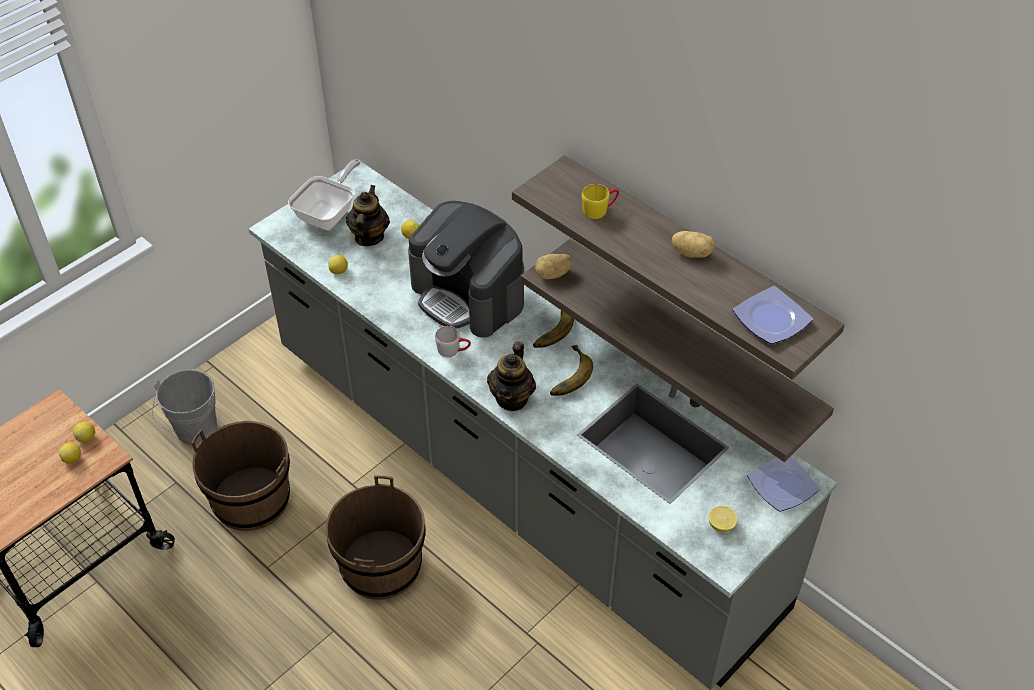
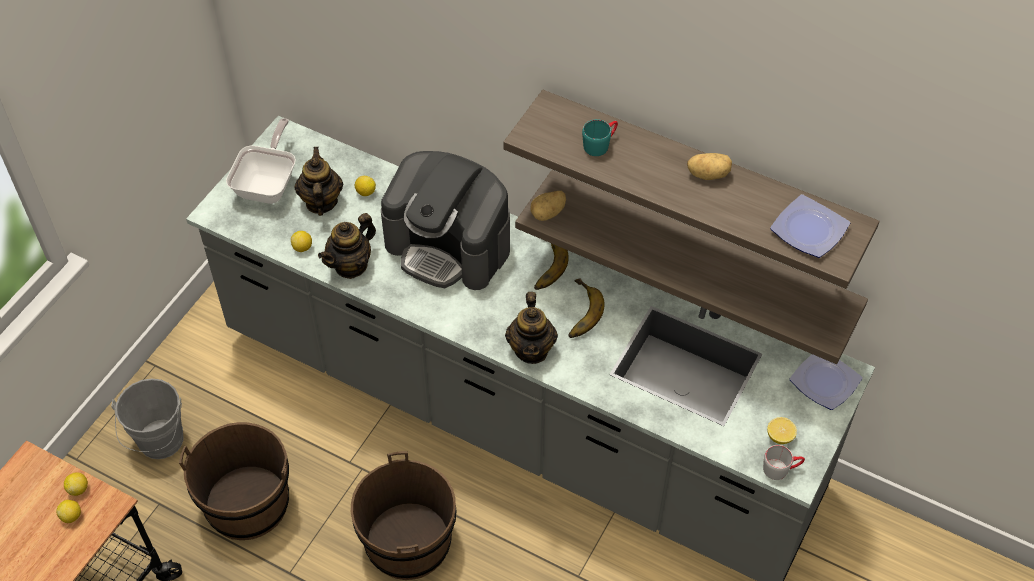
camera: 15 degrees left, 5 degrees up
grey mug [435,326,471,357] -> grey mug moved to [763,445,805,480]
yellow mug [582,184,619,219] -> turquoise mug [582,119,618,156]
none -> teapot [318,213,376,279]

